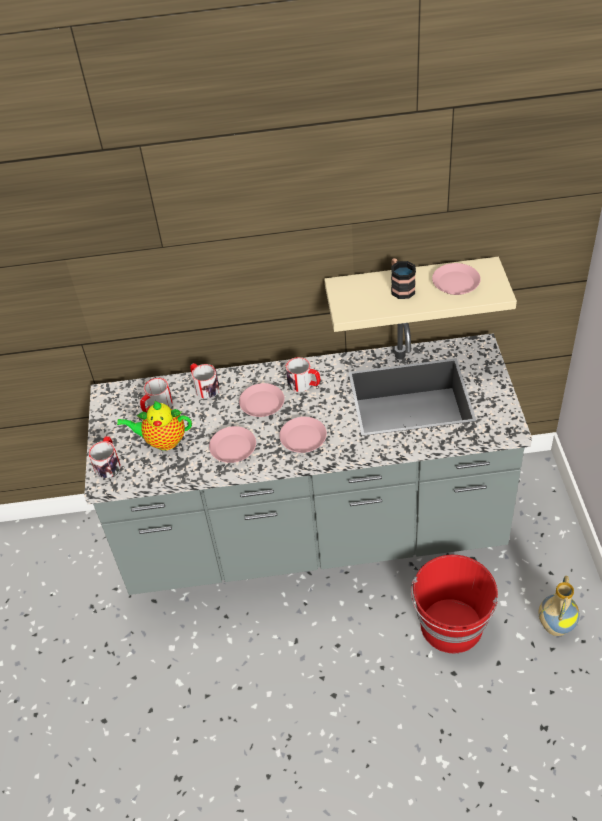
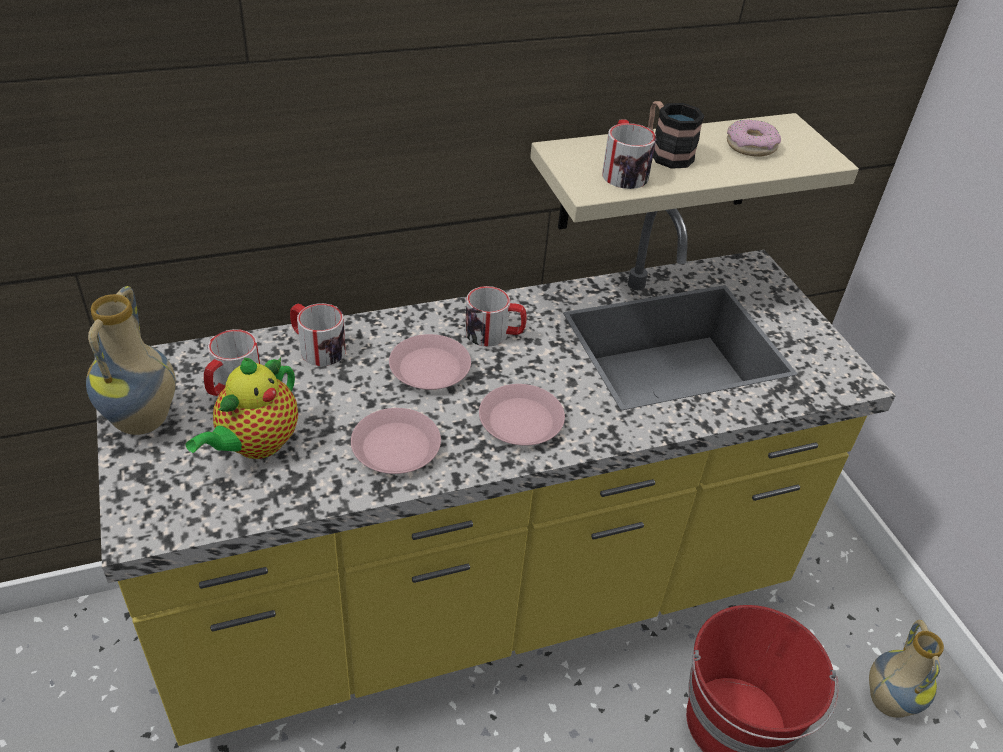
camera: 20 degrees left, 5 degrees down
grey counter [84,323,532,595] -> yellow counter [95,208,896,746]
mug [89,436,121,478] -> mug moved to [602,119,657,189]
teapot [117,401,192,450] -> teapot turned 45 degrees counterclockwise [186,357,298,459]
pink plate [432,263,481,295] -> donut [727,120,781,157]
none -> vase [86,286,176,435]

